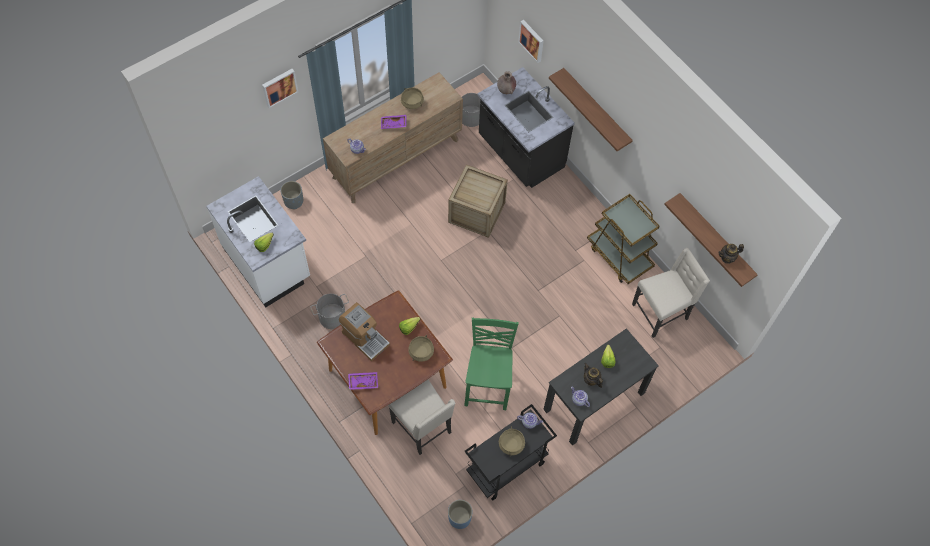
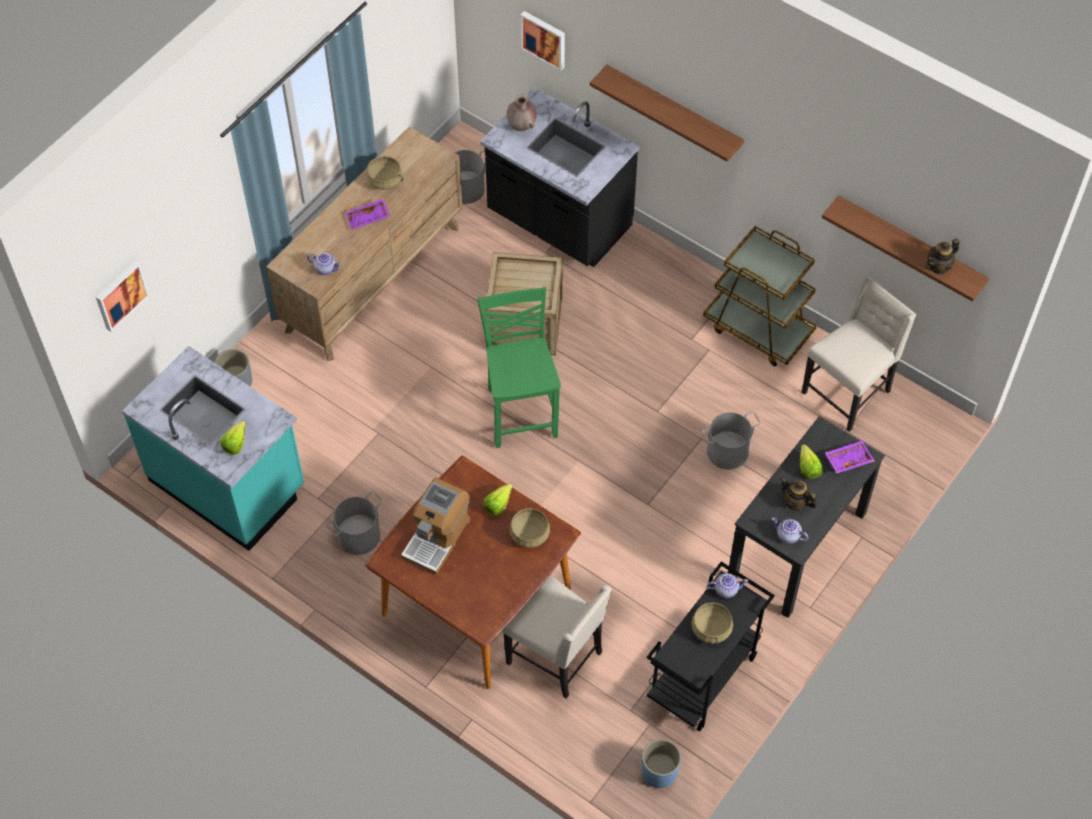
camera: 15 degrees left, 5 degrees down
white counter [206,176,310,307] -> turquoise counter [122,346,304,551]
picture [262,69,298,108] -> picture moved to [96,261,149,332]
coffee machine [339,302,390,361] -> coffee machine turned 90 degrees clockwise [401,477,470,575]
purple tray [348,372,378,390] -> purple tray moved to [825,440,874,473]
green chair [464,318,519,410] -> green chair moved to [477,287,561,448]
none -> grey bucket [702,411,761,470]

